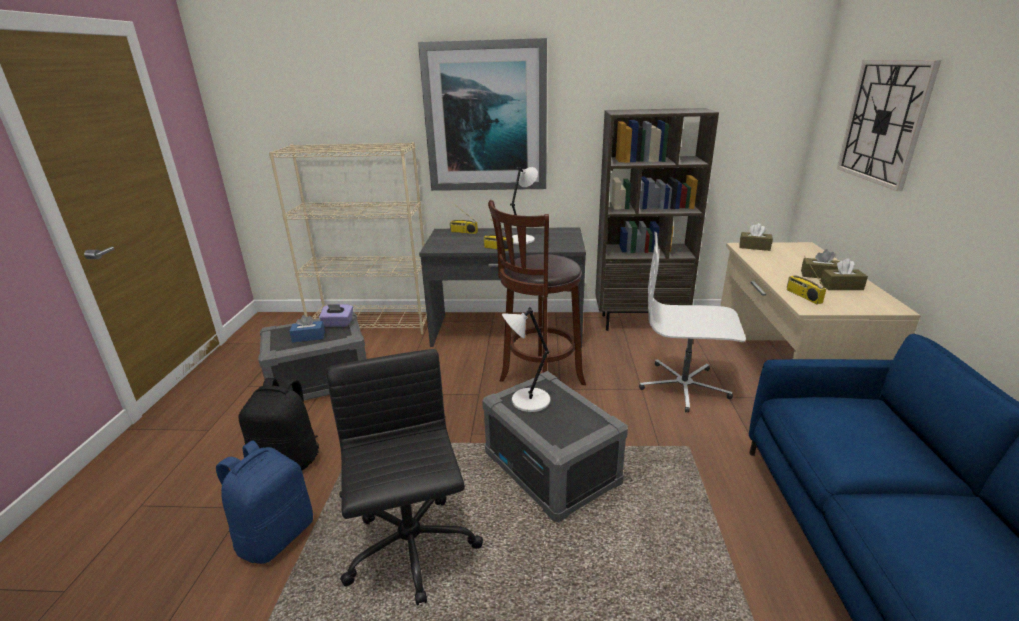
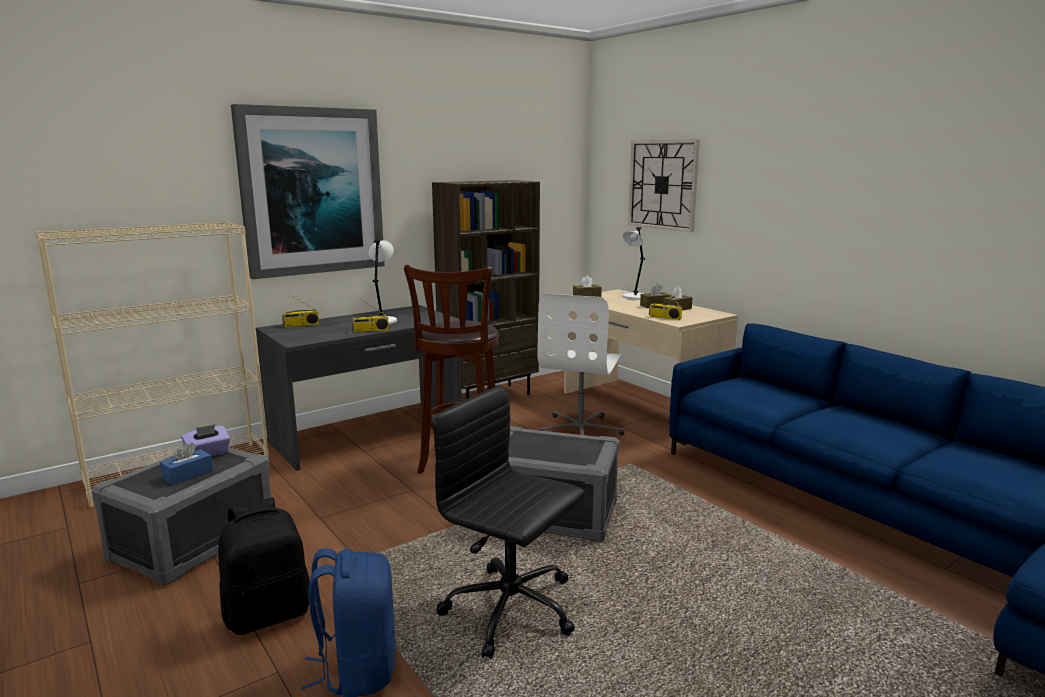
camera: 40 degrees left, 10 degrees down
white table lamp [502,307,550,412] -> white table lamp moved to [622,227,645,300]
white office chair [639,232,746,413] -> white office chair turned 45 degrees counterclockwise [537,293,624,436]

